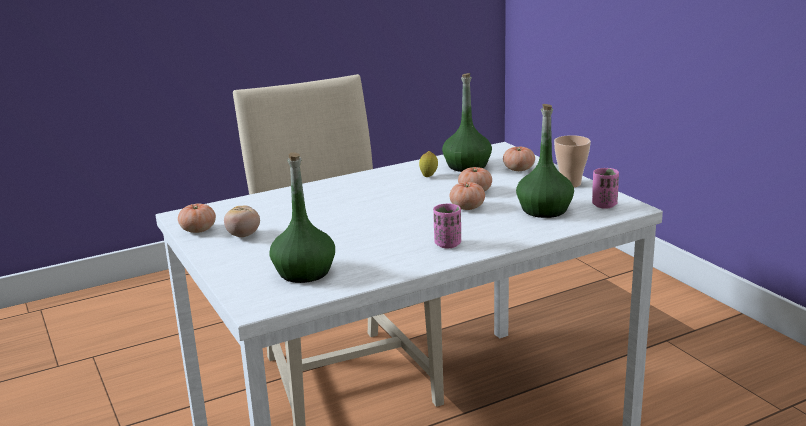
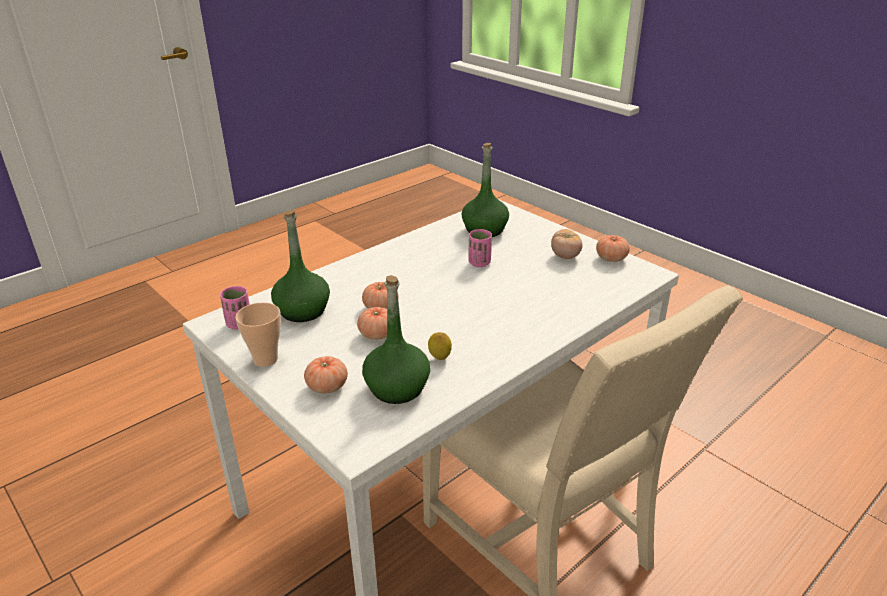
camera: 165 degrees right, 10 degrees up
pink cup [433,204,461,248] -> pink cup moved to [469,229,492,267]

